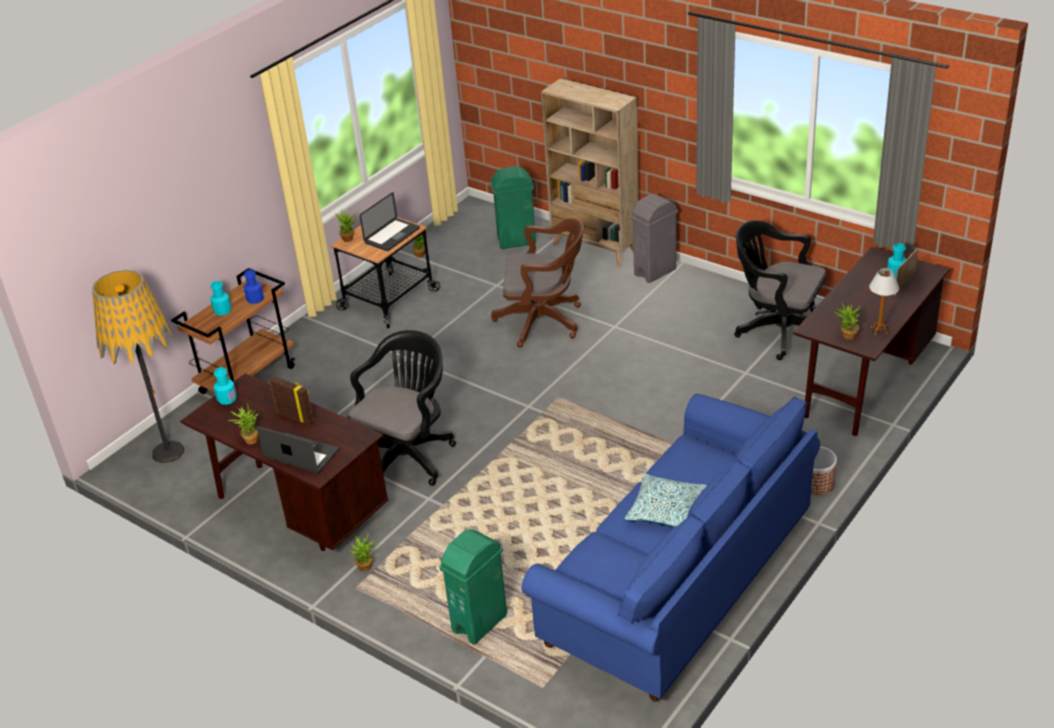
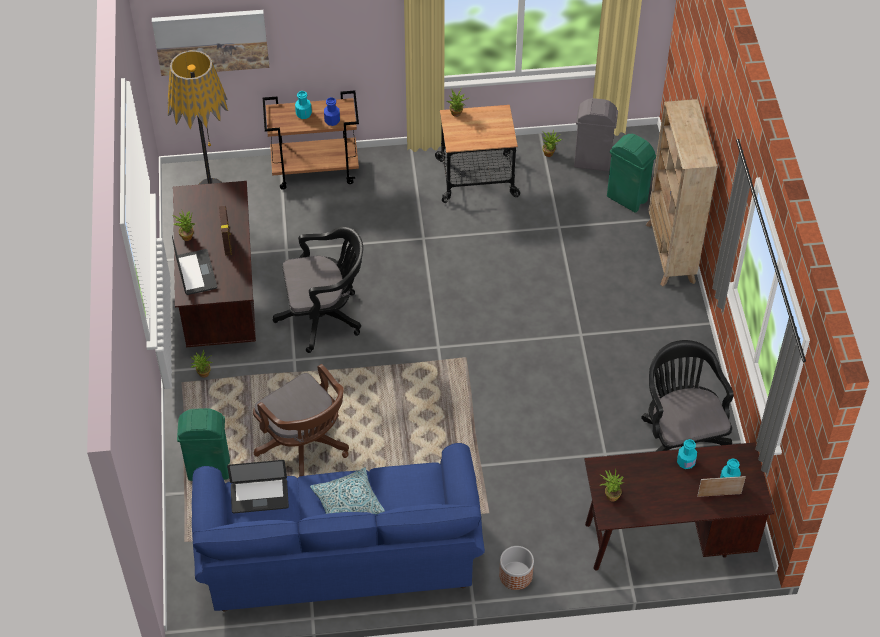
camera: 45 degrees right, 15 degrees up
turquoise bottle [214,367,237,405] -> turquoise bottle moved to [677,439,697,469]
laptop [360,192,420,251] -> laptop moved to [227,460,289,513]
brown office chair [491,218,584,347] -> brown office chair moved to [253,364,349,477]
grey trash can [631,194,678,283] -> grey trash can moved to [574,98,618,171]
table lamp [869,268,899,336] -> none
none -> picture [152,10,269,76]

